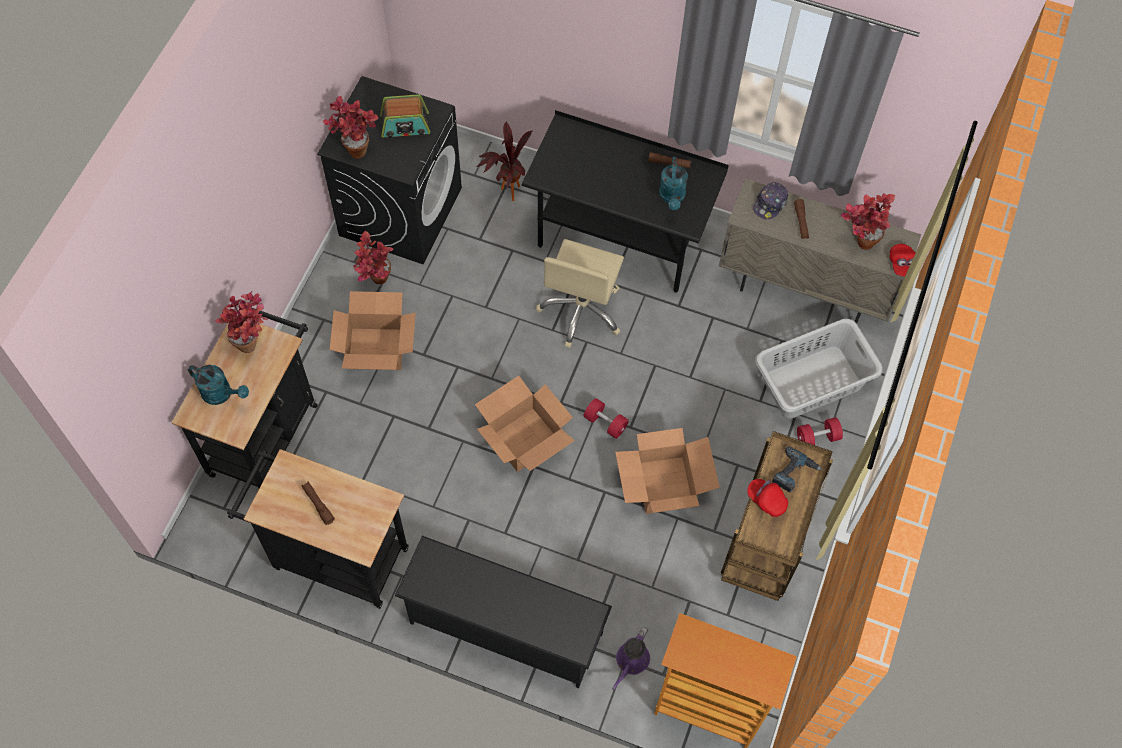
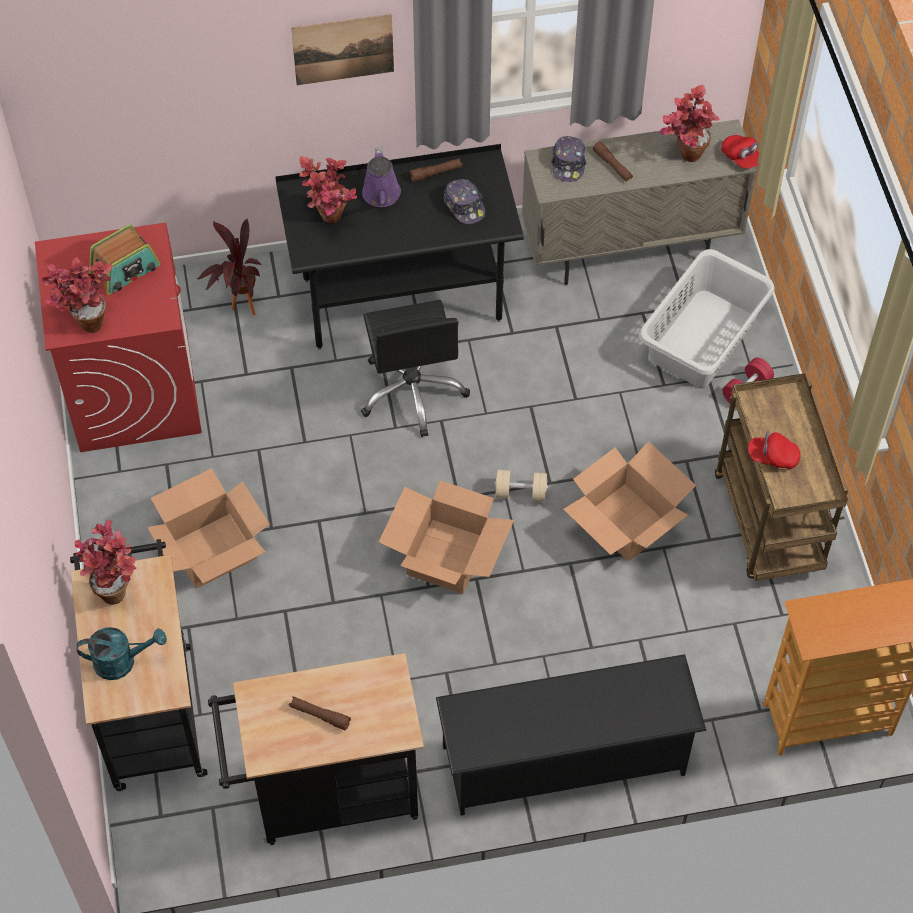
camera: 30 degrees left, 5 degrees down
black washing machine [317,76,462,264] -> red washing machine [35,223,202,452]
potted plant [353,231,393,284] -> potted plant moved to [300,156,357,223]
beige office chair [536,239,624,348] -> black office chair [361,300,470,437]
red dumbbell [584,398,629,439] -> beige dumbbell [494,470,548,502]
purple watering can [612,627,650,690] -> purple watering can moved to [362,147,401,207]
turquoise watering can [659,157,688,210] -> cap [444,179,485,224]
power drill [772,447,822,493] -> none
none -> picture [291,14,394,85]

